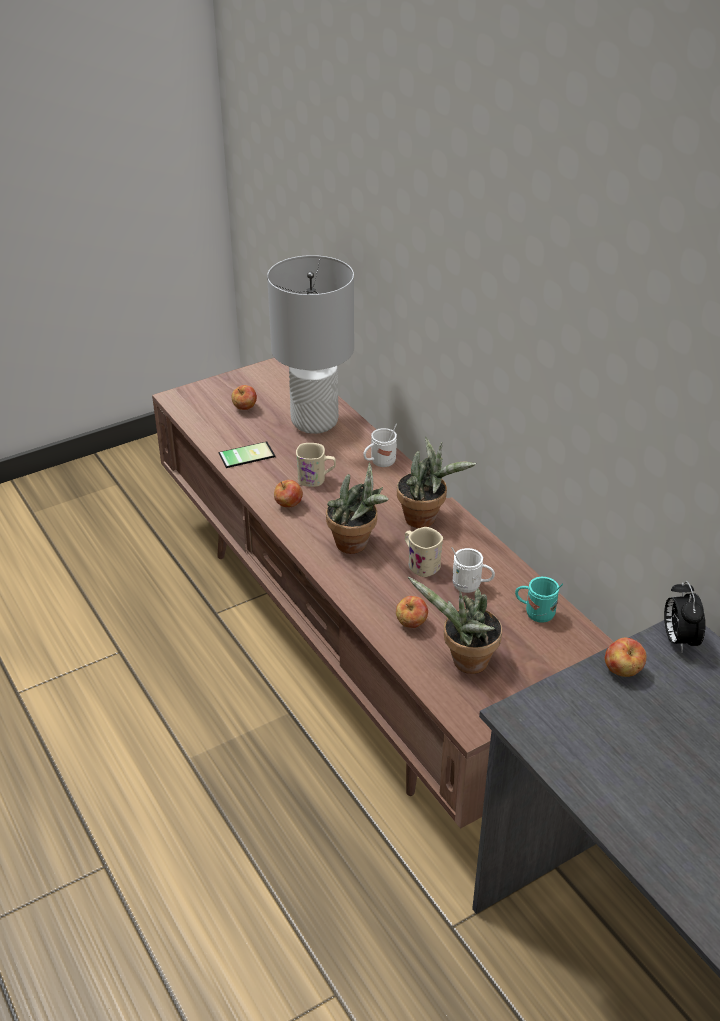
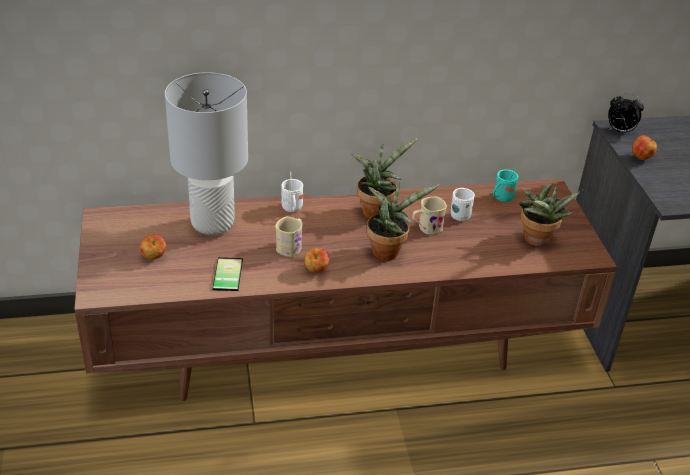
camera: 70 degrees left, 0 degrees up
apple [396,596,428,628] -> none

